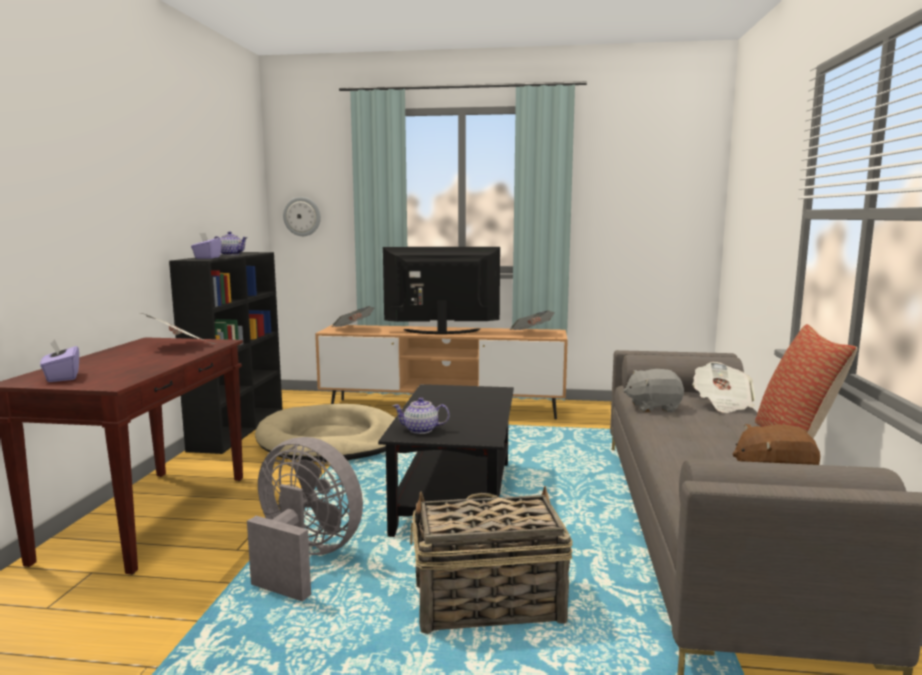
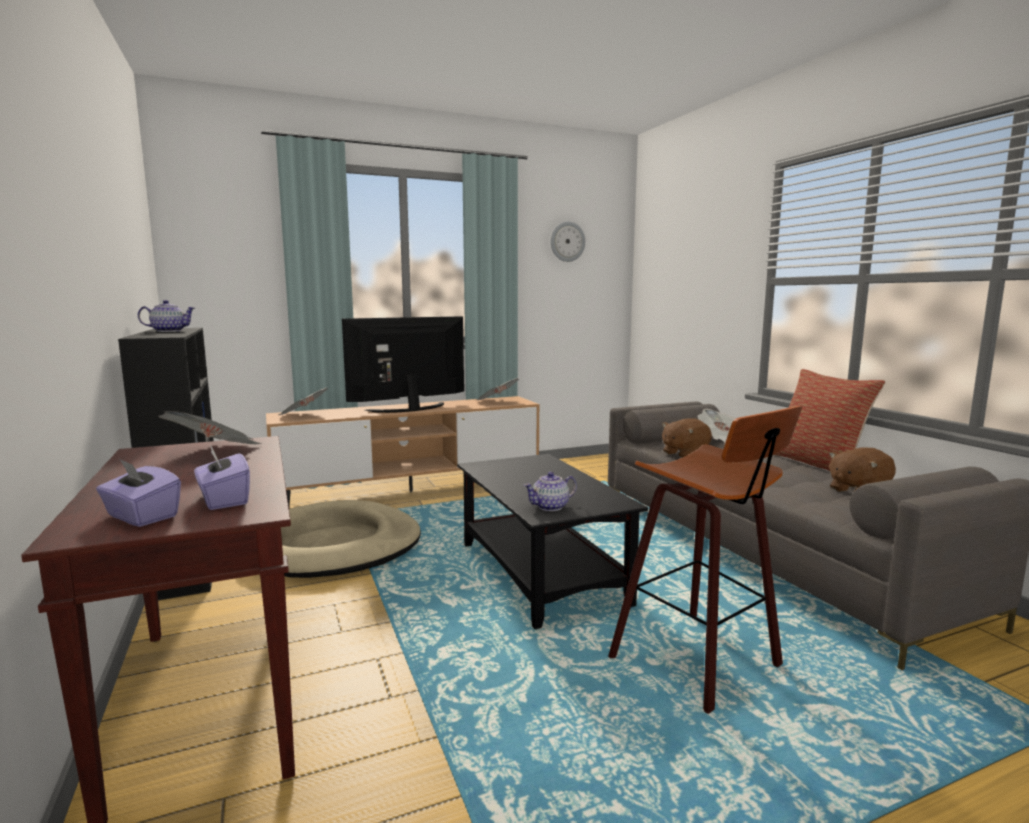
camera: 30 degrees left, 0 degrees up
purple tissue box [191,233,222,259] -> purple tissue box moved to [194,446,250,510]
grey fan [247,437,363,602] -> none
wall clock [283,197,321,236] -> wall clock moved to [551,222,585,262]
basket [410,486,573,634] -> stool [608,406,802,714]
grey plush toy [624,369,684,412] -> brown plush toy [662,418,712,458]

